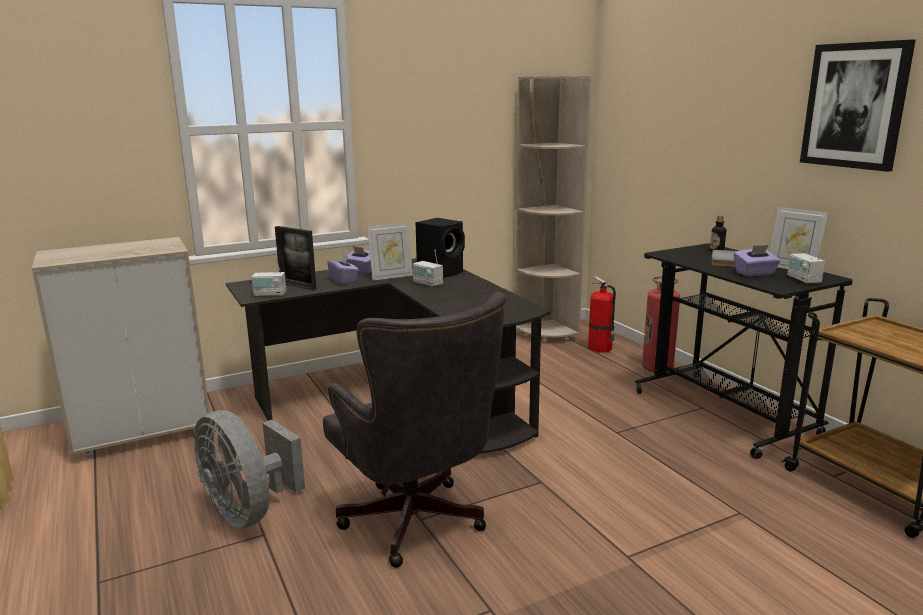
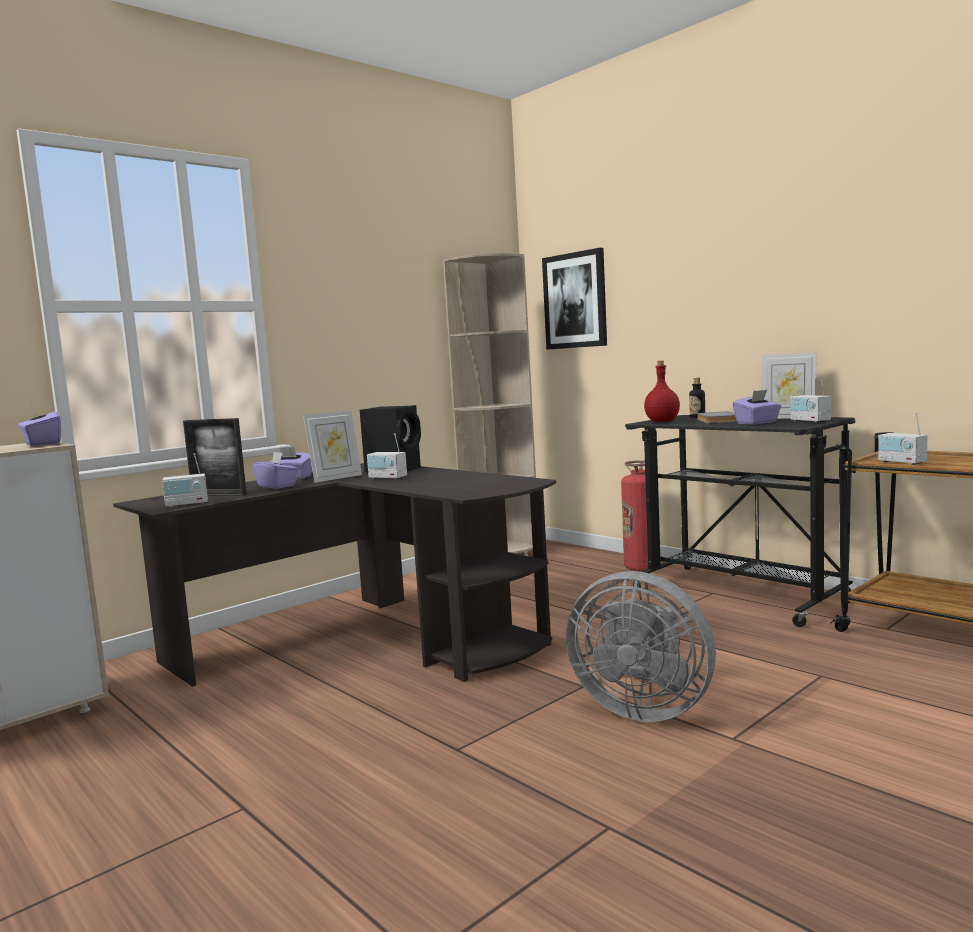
camera: 15 degrees left, 10 degrees down
grey fan [194,410,305,529] -> grey fan moved to [566,571,716,722]
grey office chair [323,292,506,568] -> none
fire extinguisher [588,276,616,353] -> none
picture [800,40,916,172] -> picture moved to [542,248,607,350]
none -> purple tissue box [18,406,61,447]
none -> red bottle [644,361,680,422]
none -> radio [878,413,927,465]

